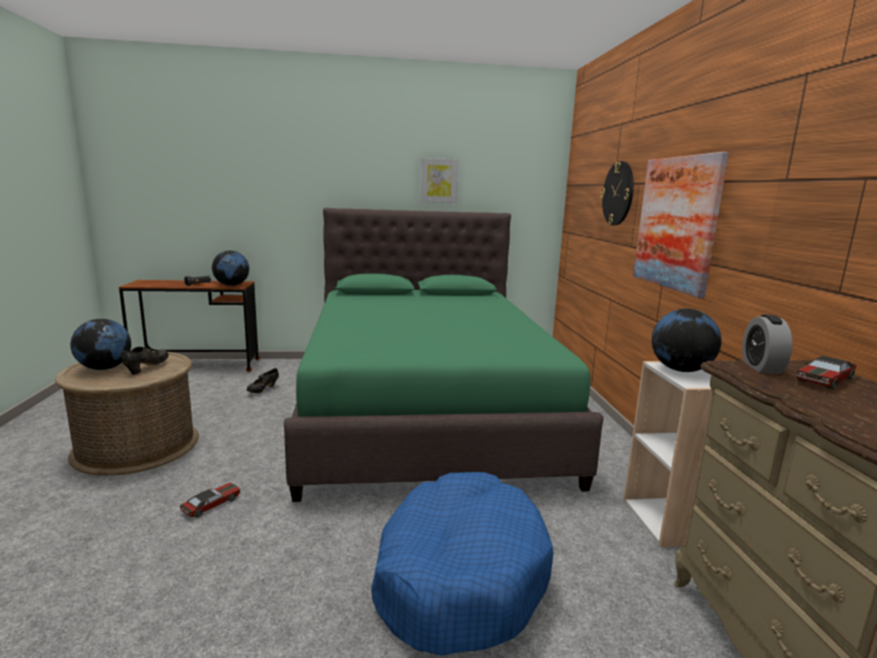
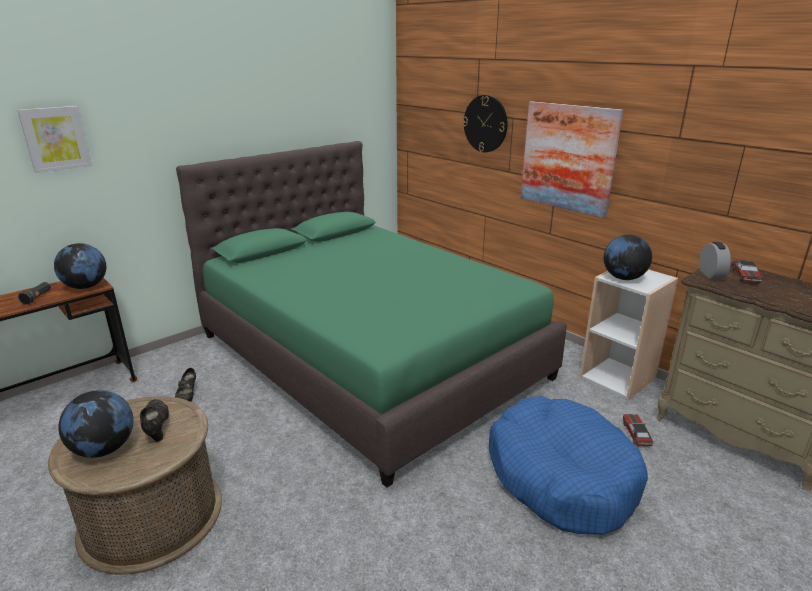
camera: 35 degrees left, 10 degrees up
toy car [180,482,240,518] -> toy car moved to [623,414,653,446]
picture [420,158,458,203] -> picture moved to [17,106,92,173]
alarm clock [742,315,792,374] -> alarm clock turned 150 degrees counterclockwise [699,242,731,279]

